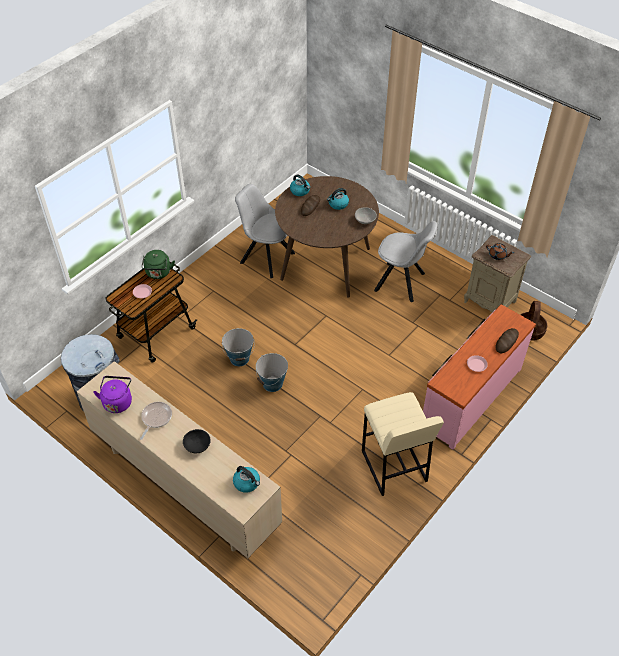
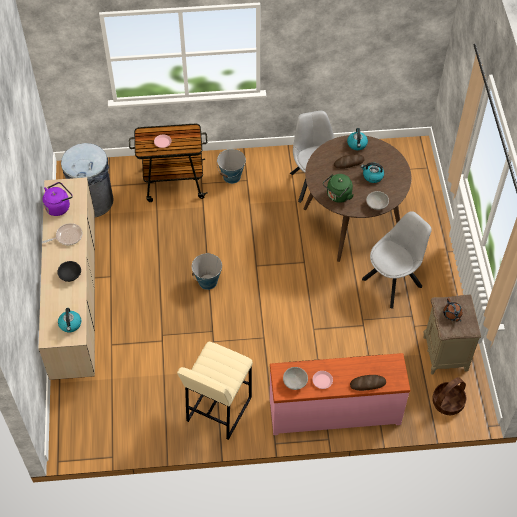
camera: 45 degrees right, 5 degrees up
green kettle [141,250,175,279] -> green kettle moved to [323,174,354,203]
bucket [222,328,255,366] -> bucket moved to [217,149,246,184]
grey chair [374,221,438,302] -> grey chair turned 105 degrees counterclockwise [362,211,432,309]
none -> grey bowl [283,367,308,390]

